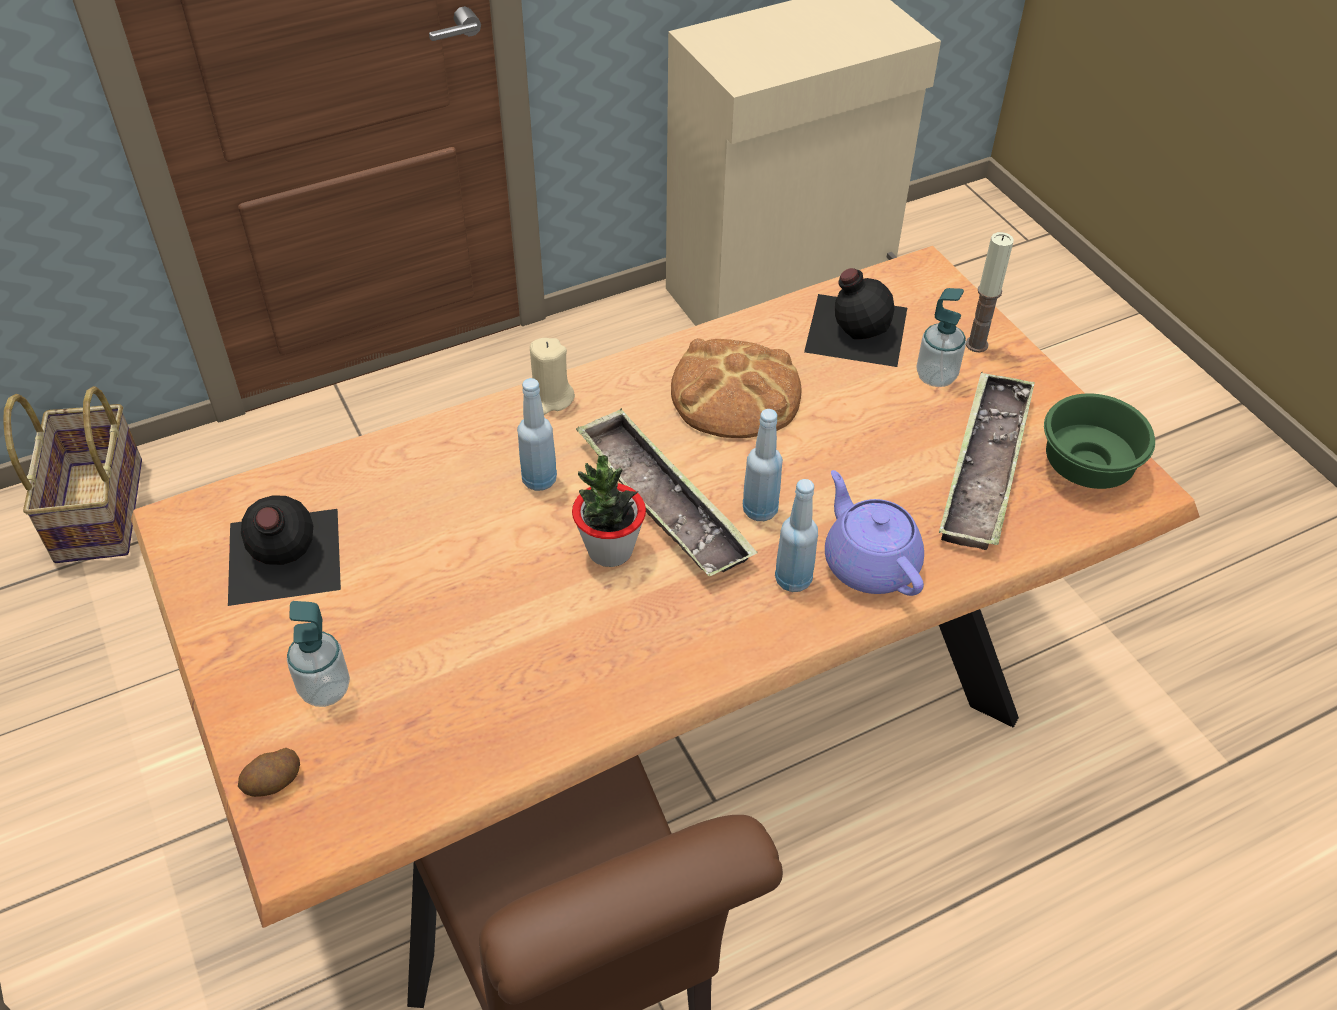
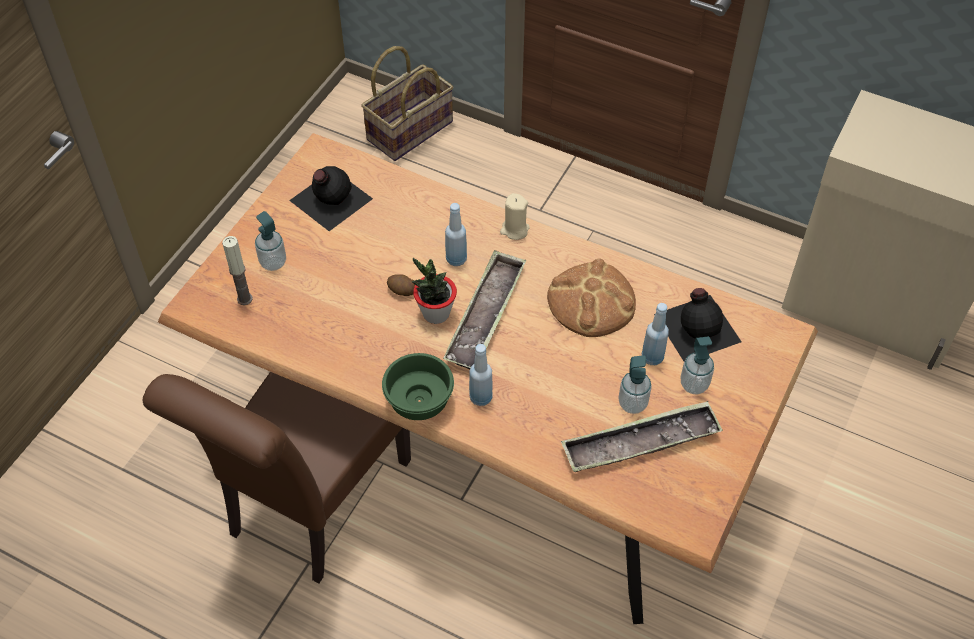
camera: 55 degrees right, 5 degrees up
potato [238,748,300,797] -> potato moved to [387,274,415,296]
blue bottle [743,409,783,521] -> blue bottle moved to [642,303,669,365]
purple teapot [825,470,924,596] -> none
candle [966,232,1014,352] -> candle moved to [222,236,253,305]
green bowl [1044,393,1155,489] -> green bowl moved to [382,353,454,420]
none -> soap dispenser [618,355,652,414]

